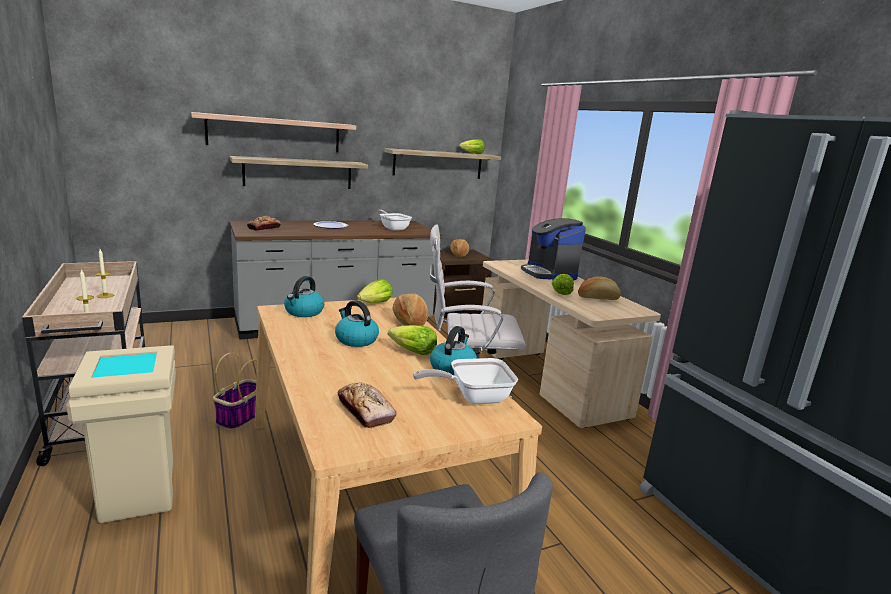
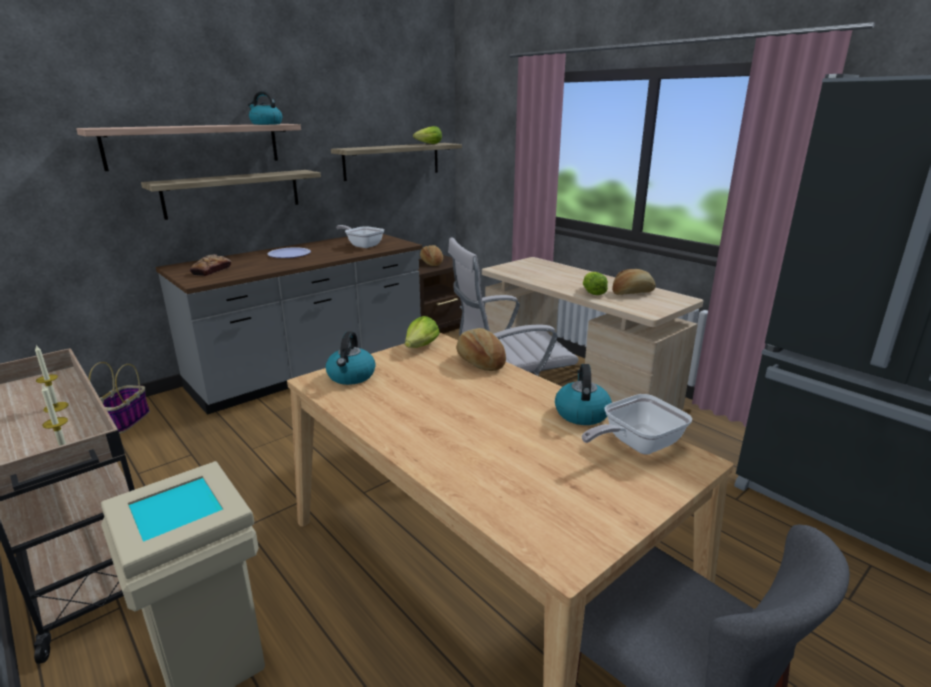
camera: 15 degrees left, 5 degrees up
basket [213,353,266,430] -> basket moved to [89,362,150,434]
kettle [335,300,379,347] -> kettle moved to [248,91,282,125]
bread [338,382,396,428] -> none
lettuce [388,325,437,355] -> none
coffee machine [521,218,586,280] -> none

